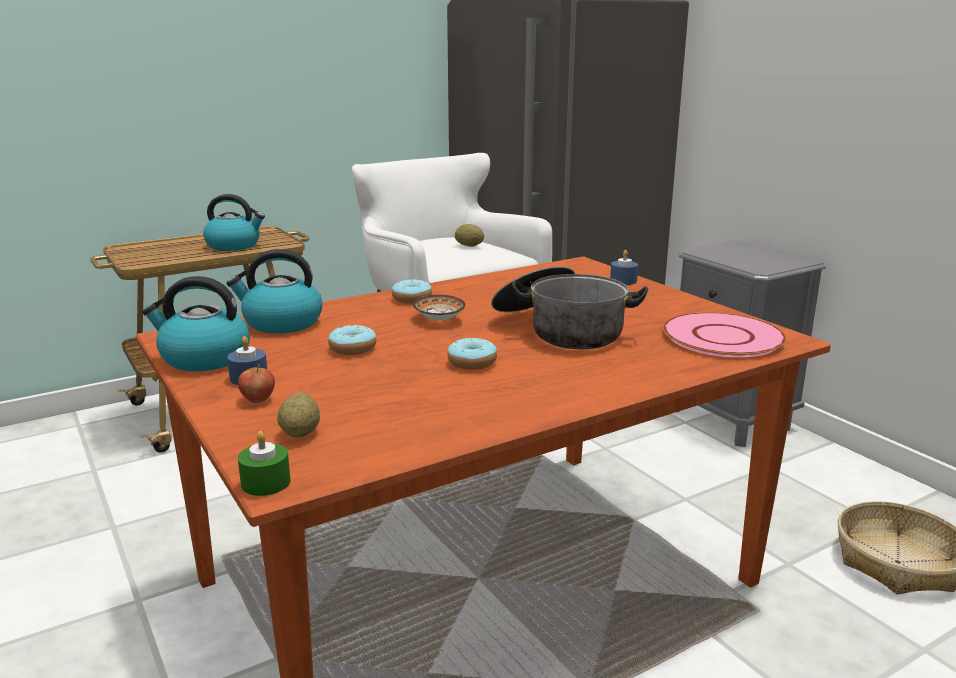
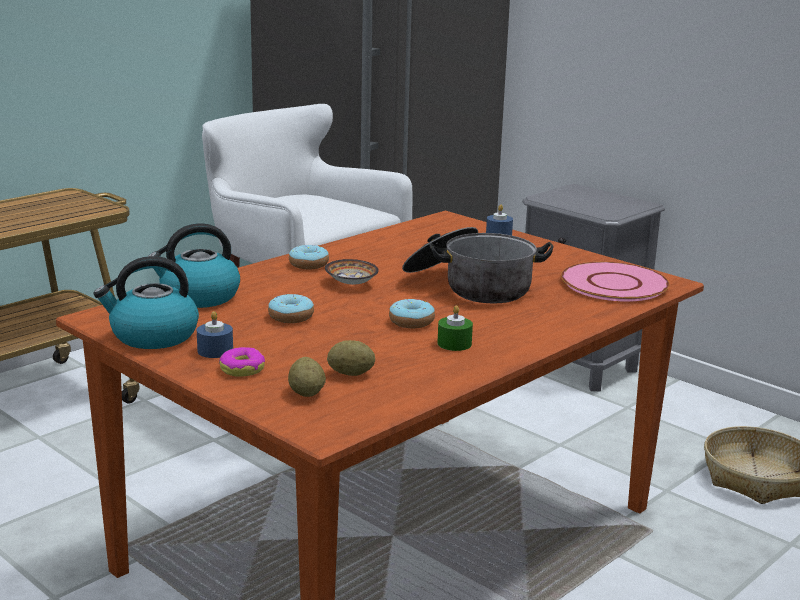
camera: 15 degrees left, 0 degrees up
kettle [203,194,265,251] -> none
apple [238,363,275,403] -> donut [219,347,265,377]
green candle [238,431,291,496] -> green candle moved to [437,305,473,351]
potato [455,224,484,247] -> potato moved to [327,340,375,376]

